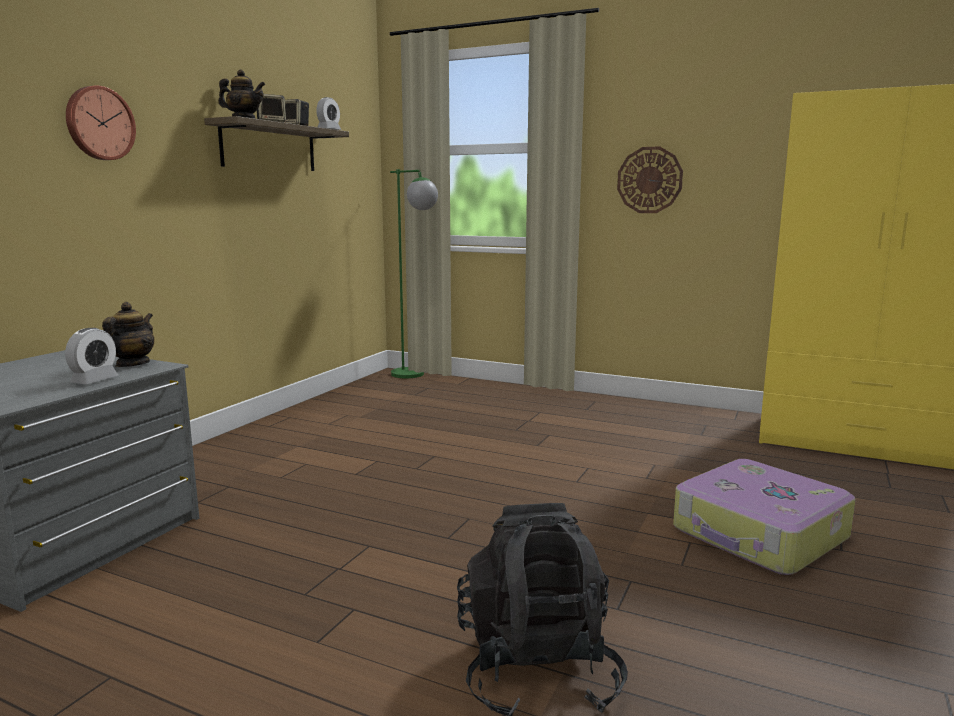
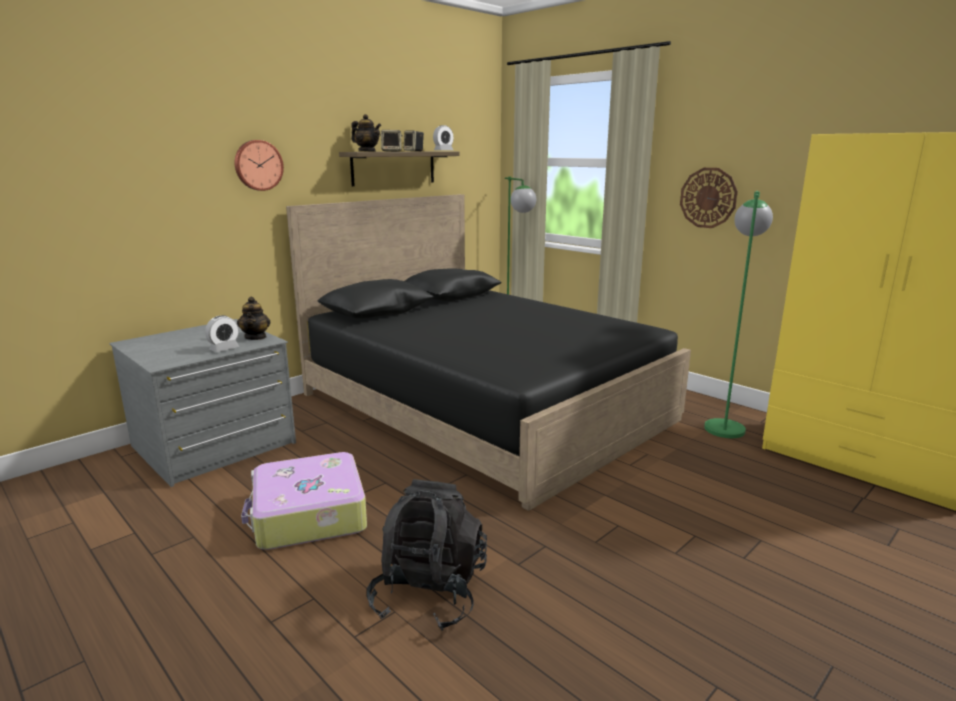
camera: 20 degrees right, 5 degrees up
teapot [102,302,155,367] -> teapot turned 135 degrees clockwise [237,297,270,340]
suitcase [673,459,856,575] -> suitcase moved to [241,452,367,550]
none -> black bed [286,194,691,511]
none -> green floor lamp [704,191,773,438]

